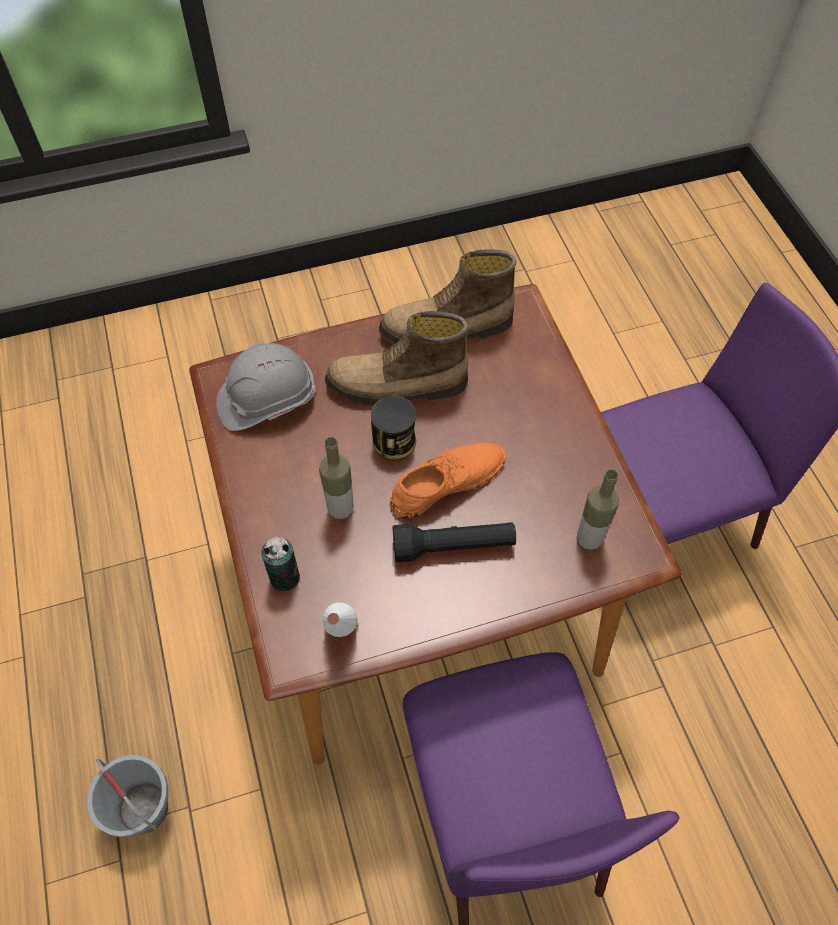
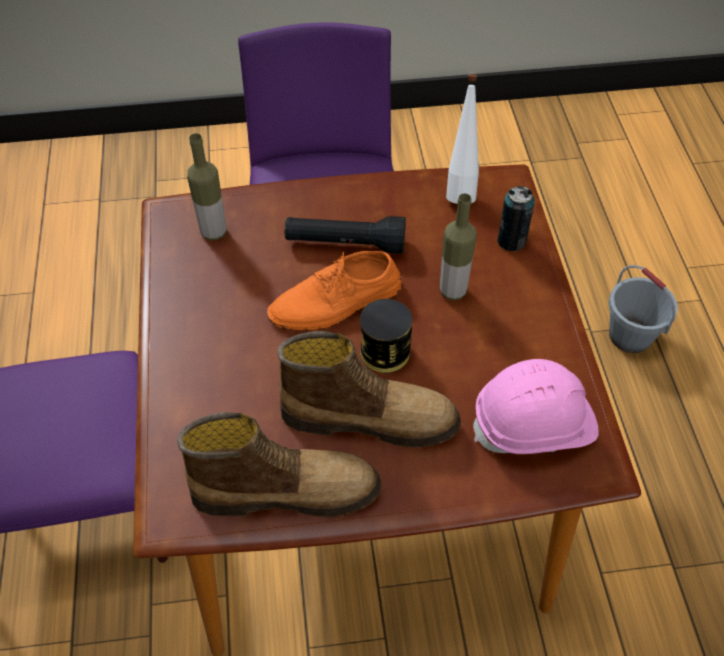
camera: 170 degrees left, 5 degrees down
grey hard hat [216,343,315,431] -> pink hard hat [473,359,599,454]

